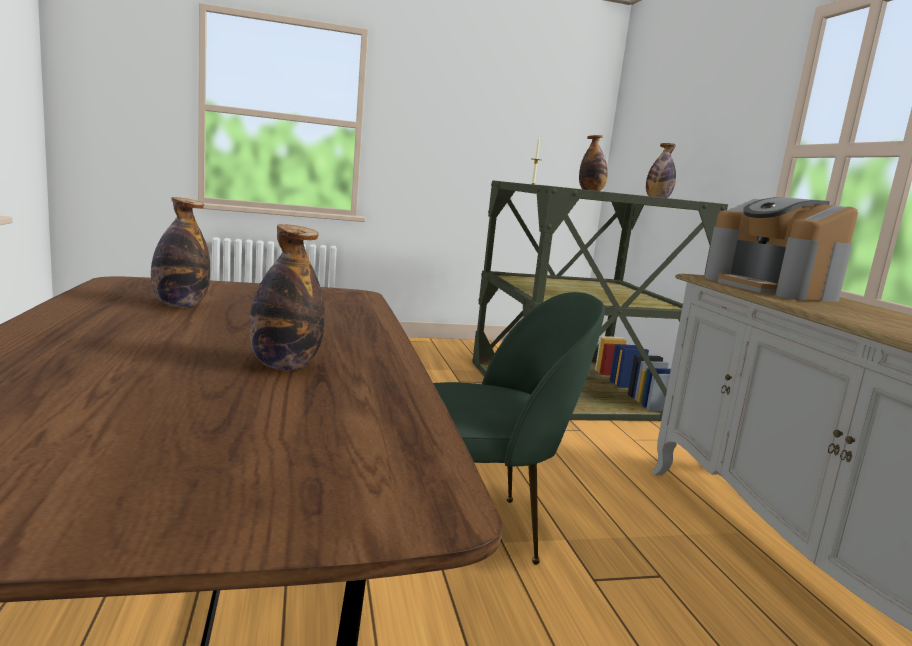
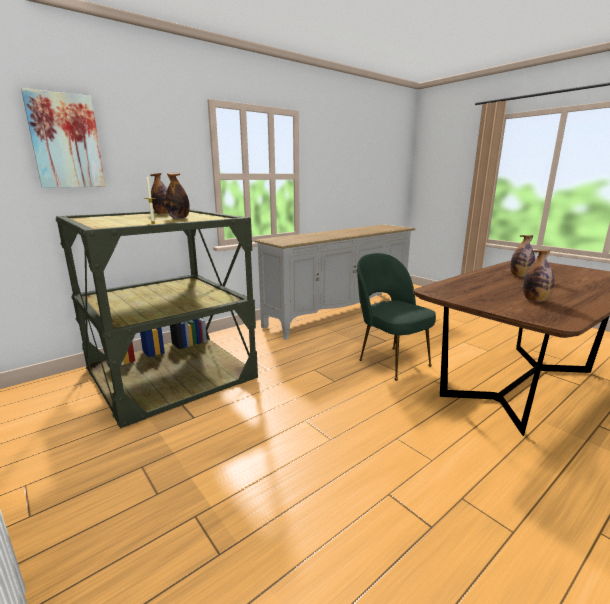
camera: 115 degrees left, 5 degrees up
coffee machine [704,197,858,302] -> none
none -> picture [21,88,106,188]

